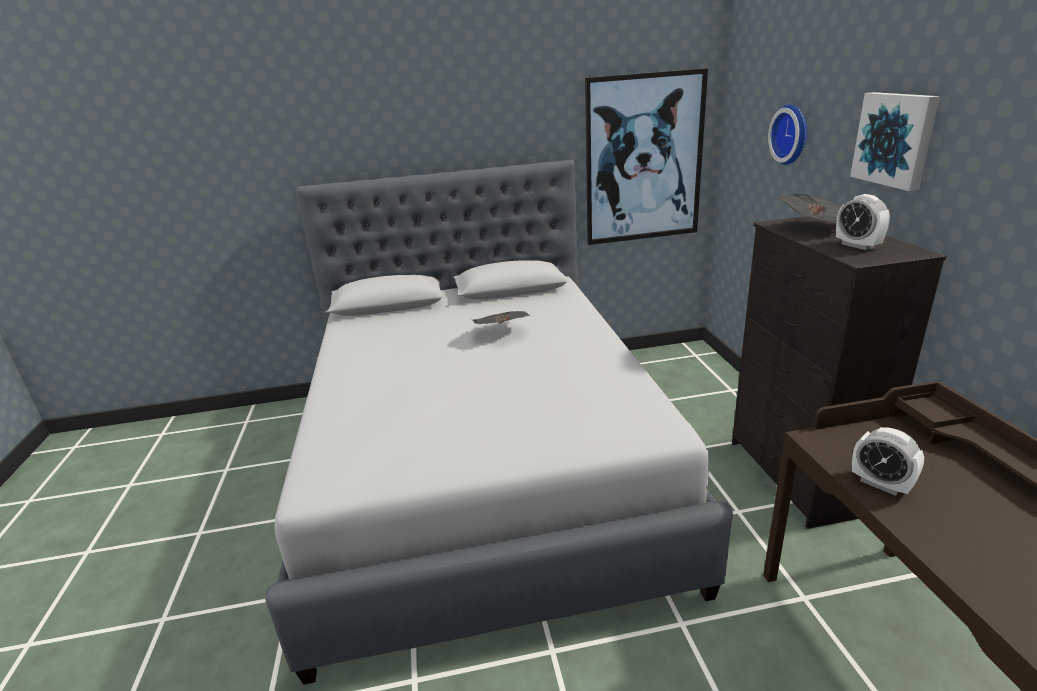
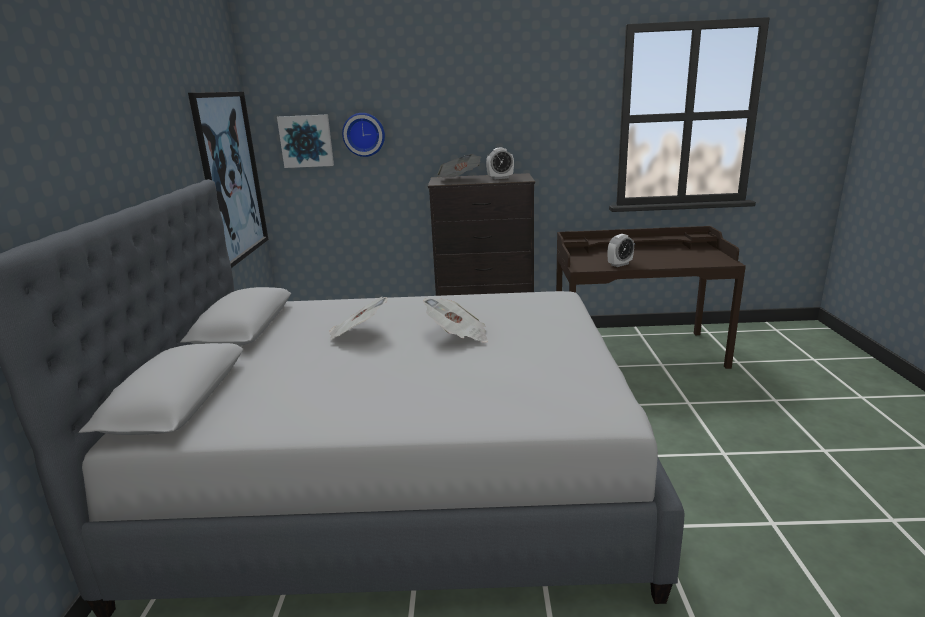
camera: 80 degrees left, 5 degrees down
picture [850,92,940,191] -> picture moved to [277,114,334,168]
none -> newspaper [423,298,488,343]

